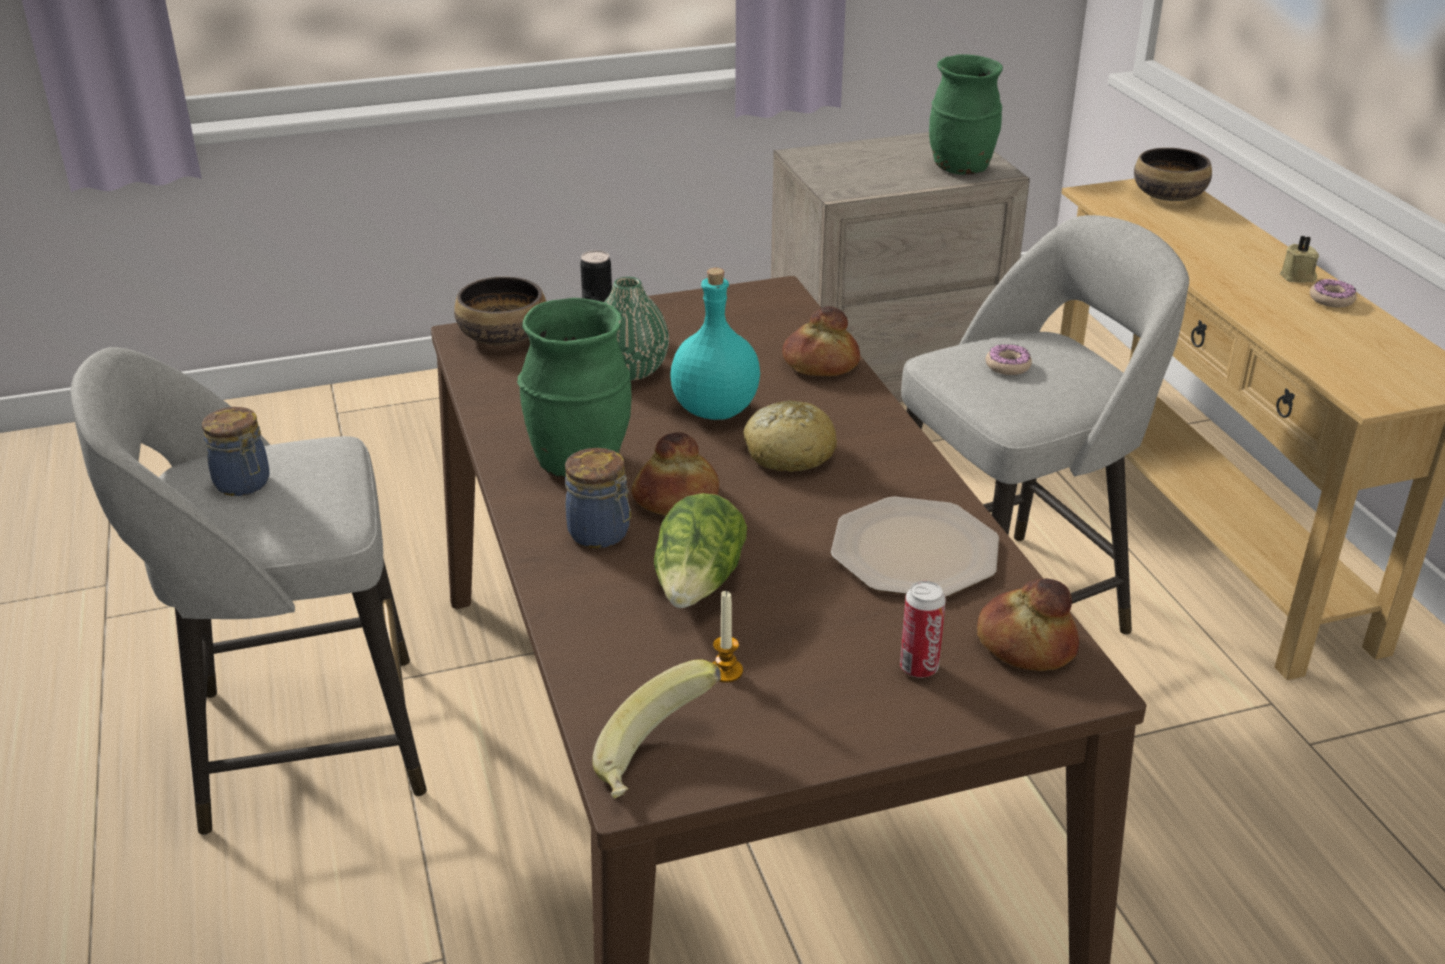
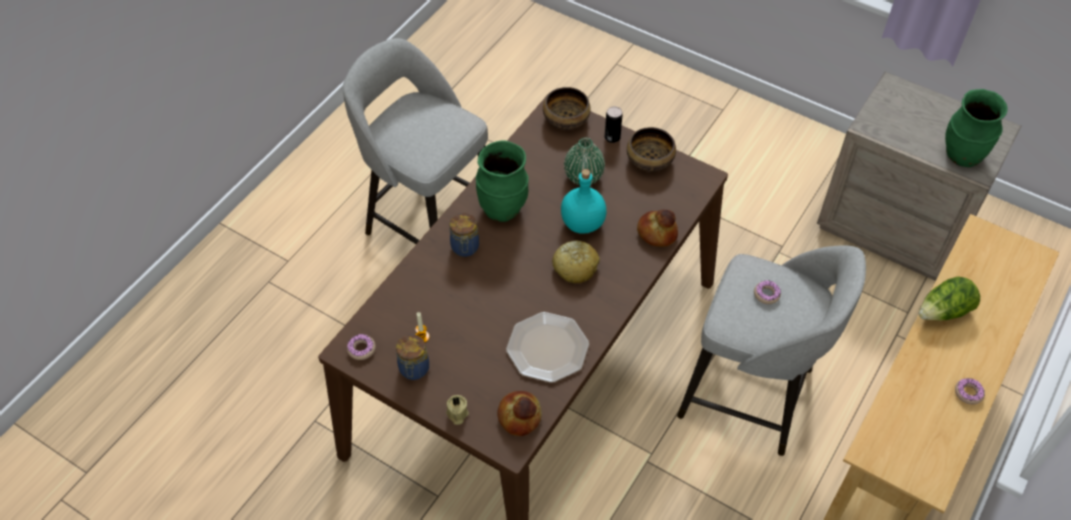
camera: 50 degrees right, 20 degrees up
jar [202,407,270,496] -> jar moved to [396,334,429,380]
banana [592,659,721,799] -> donut [347,334,376,360]
bread [631,432,719,516] -> none
lettuce [654,493,747,608] -> lettuce moved to [918,276,980,320]
can [900,581,946,678] -> none
bowl [1134,148,1212,201] -> bowl moved to [627,127,676,172]
beige candle [1280,236,1319,283] -> beige candle moved to [446,395,469,425]

